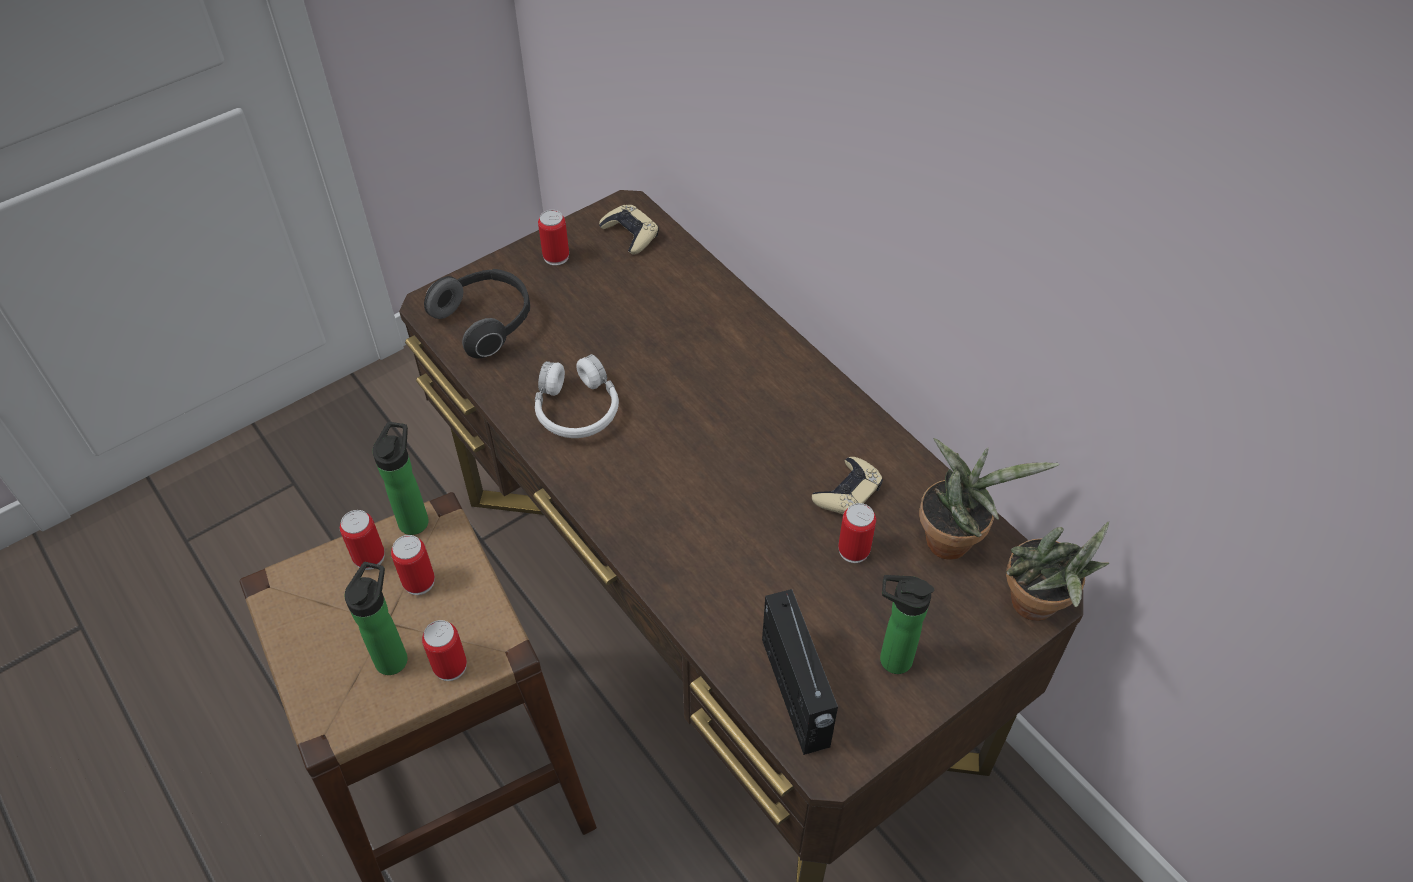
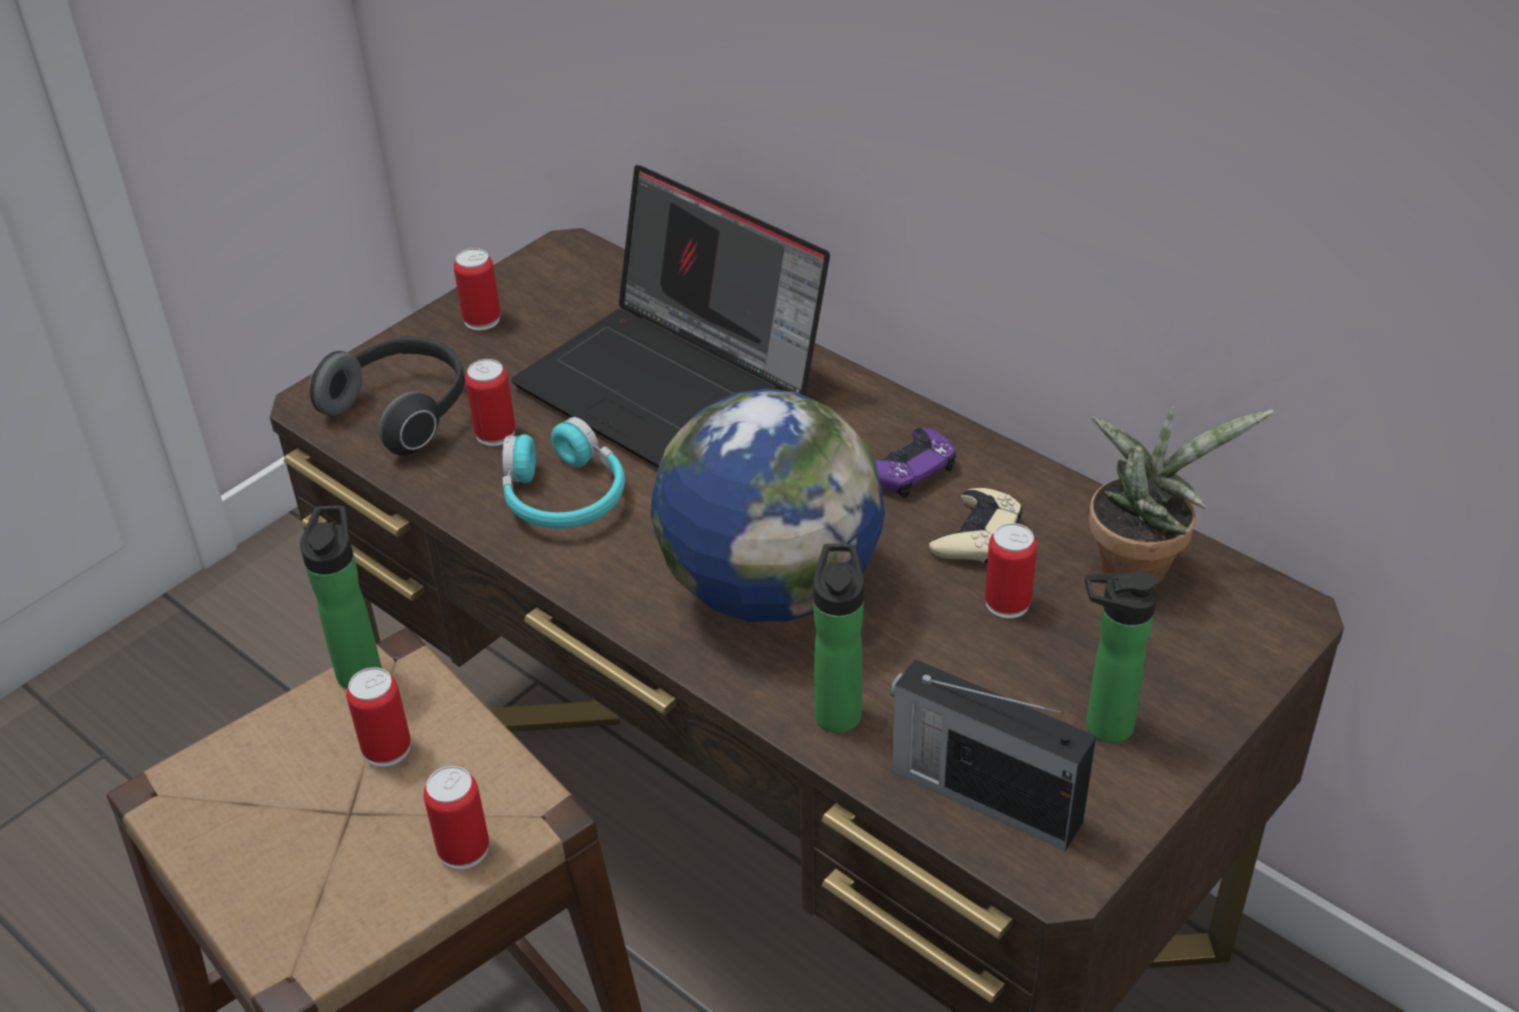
camera: 10 degrees left, 10 degrees down
can [340,510,385,570] -> can moved to [465,359,515,446]
bottle [345,562,408,675] -> bottle moved to [813,544,864,733]
white headphones [535,354,619,438] -> turquoise headphones [502,417,625,529]
beige game controller [599,205,659,254] -> none
radio [762,589,838,755] -> radio turned 150 degrees clockwise [890,659,1096,851]
potted plant [1006,522,1109,621] -> none
none -> laptop [511,165,830,468]
none -> globe [650,389,885,622]
none -> purple game controller [875,428,956,498]

